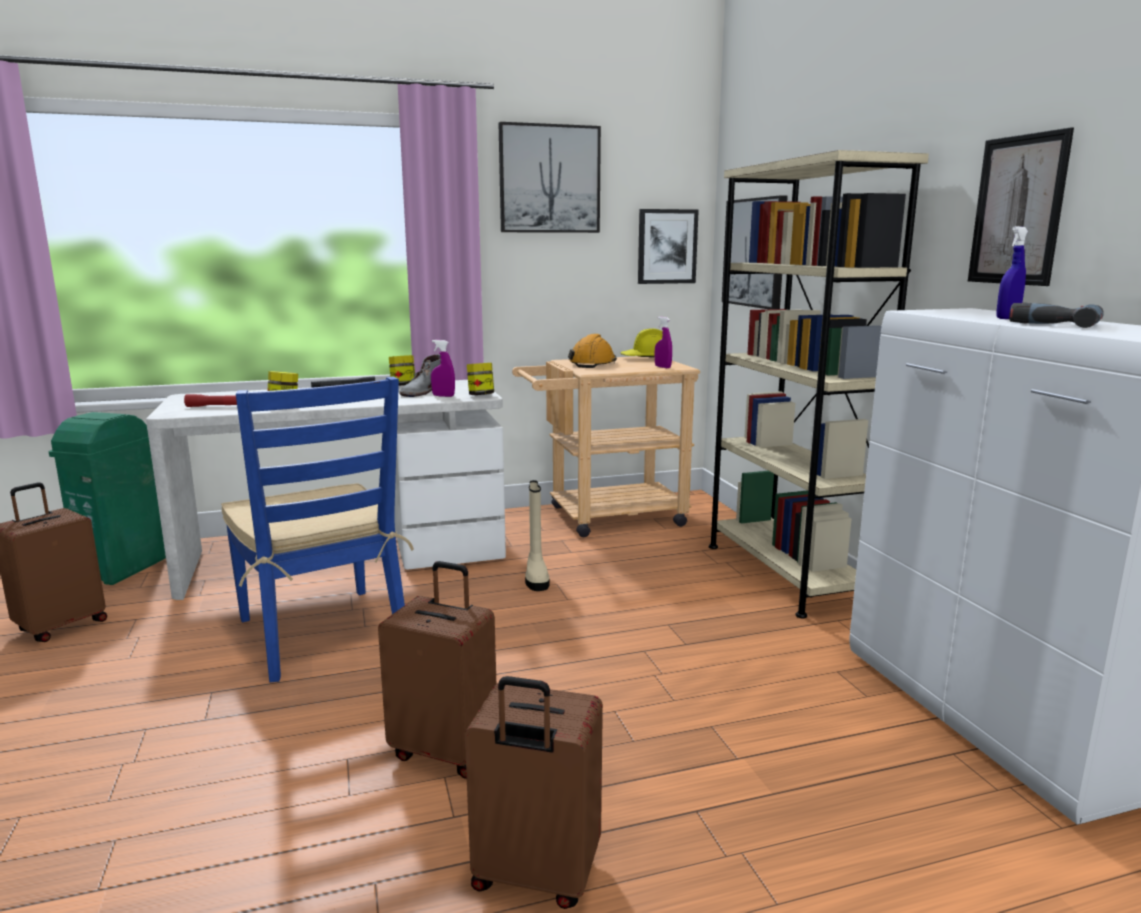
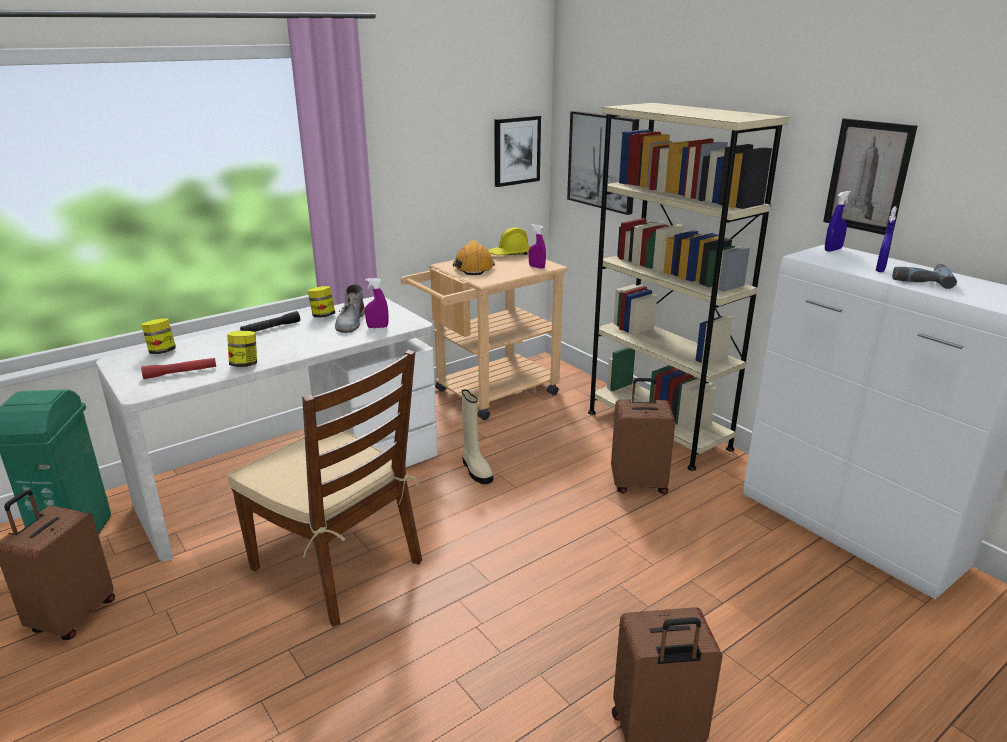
camera: 20 degrees left, 10 degrees up
blue chair [221,377,414,682] -> brown chair [227,350,422,627]
brown suitcase [378,561,496,779] -> brown suitcase moved to [611,378,676,494]
jar [467,363,494,395] -> jar moved to [141,318,176,354]
picture [498,122,601,233] -> none
none -> blue spray bottle [825,191,851,252]

